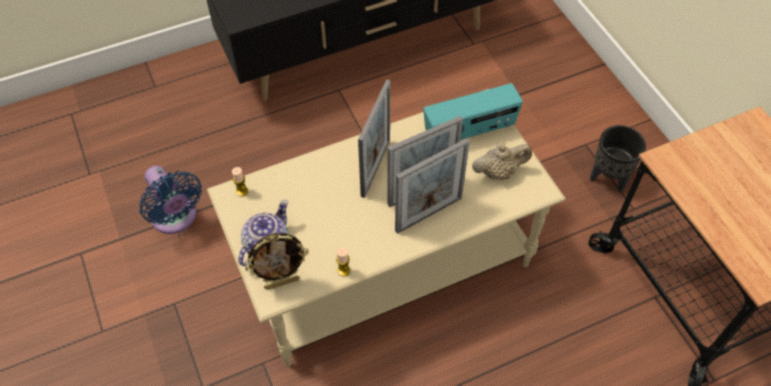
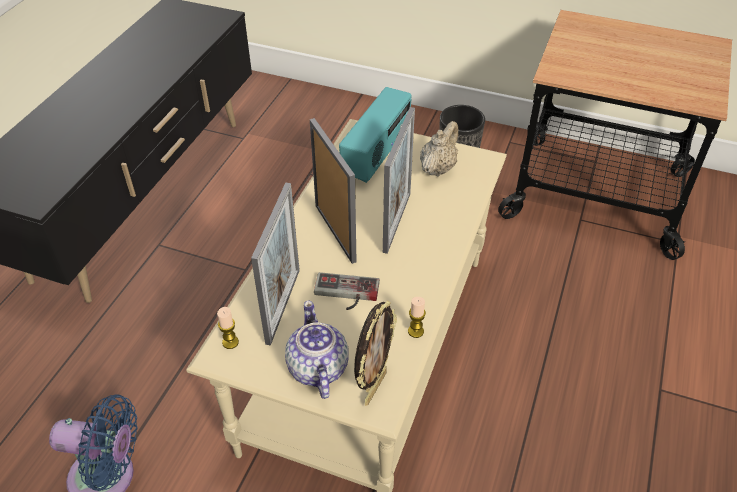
camera: 45 degrees left, 10 degrees down
picture frame [395,138,470,234] -> picture frame moved to [251,182,300,346]
none -> game controller [314,272,380,310]

